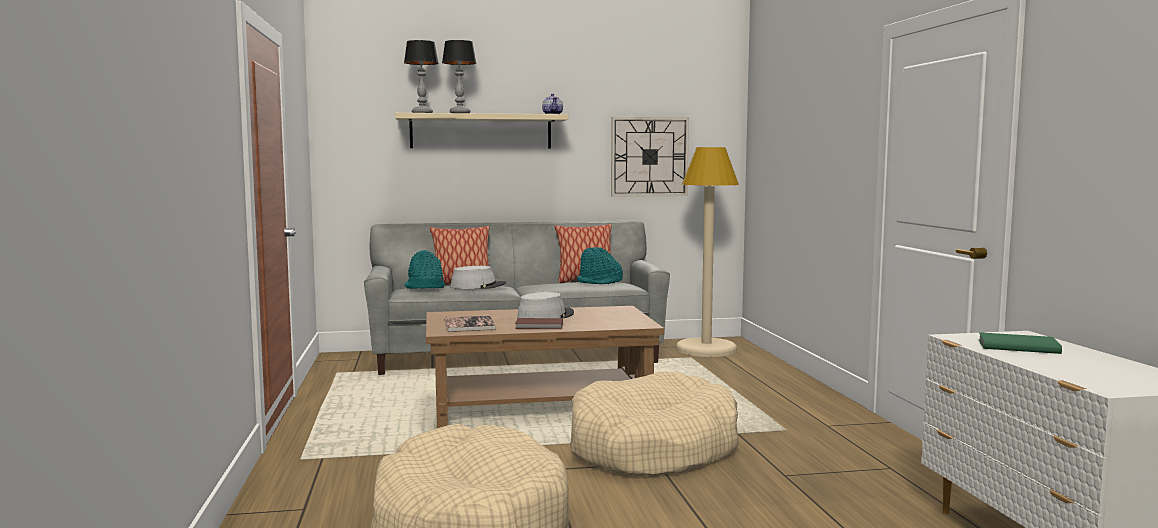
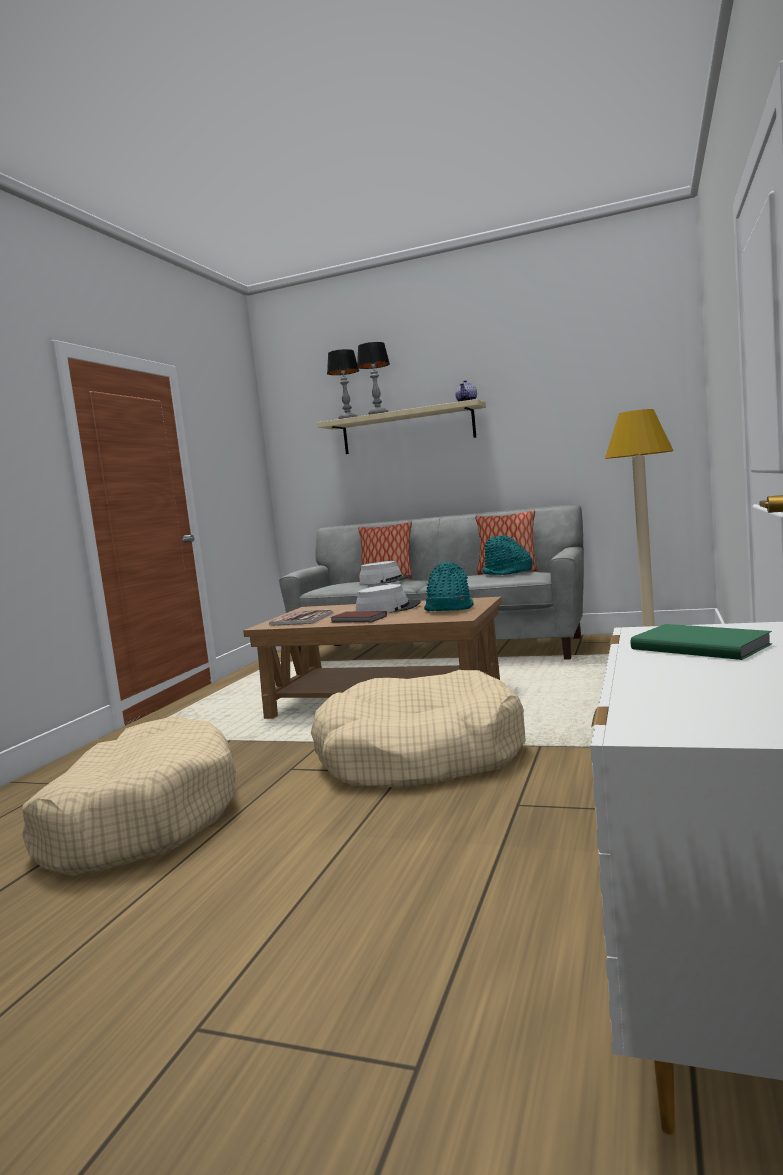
camera: 30 degrees right, 0 degrees up
turquoise hat [404,250,445,289] -> turquoise hat moved to [424,561,473,611]
wall clock [611,117,689,197] -> none

